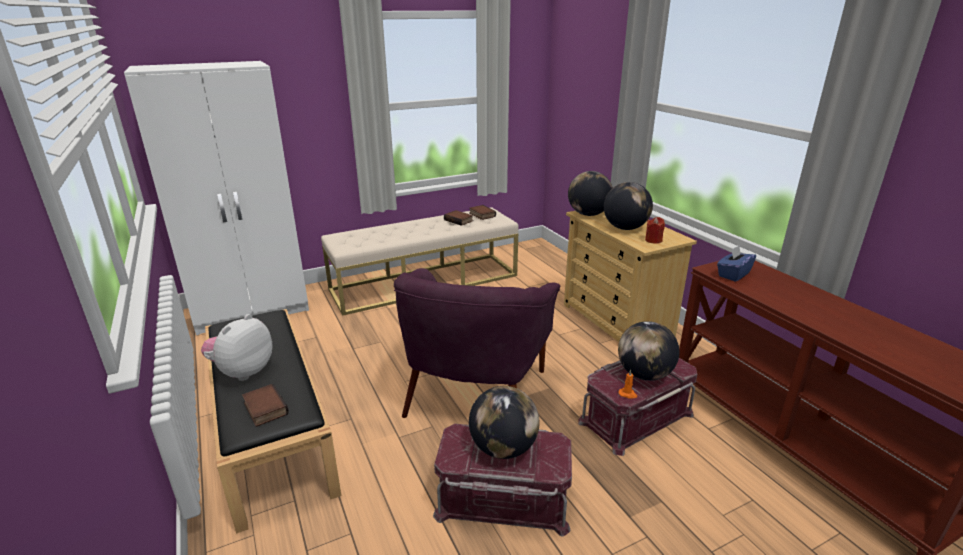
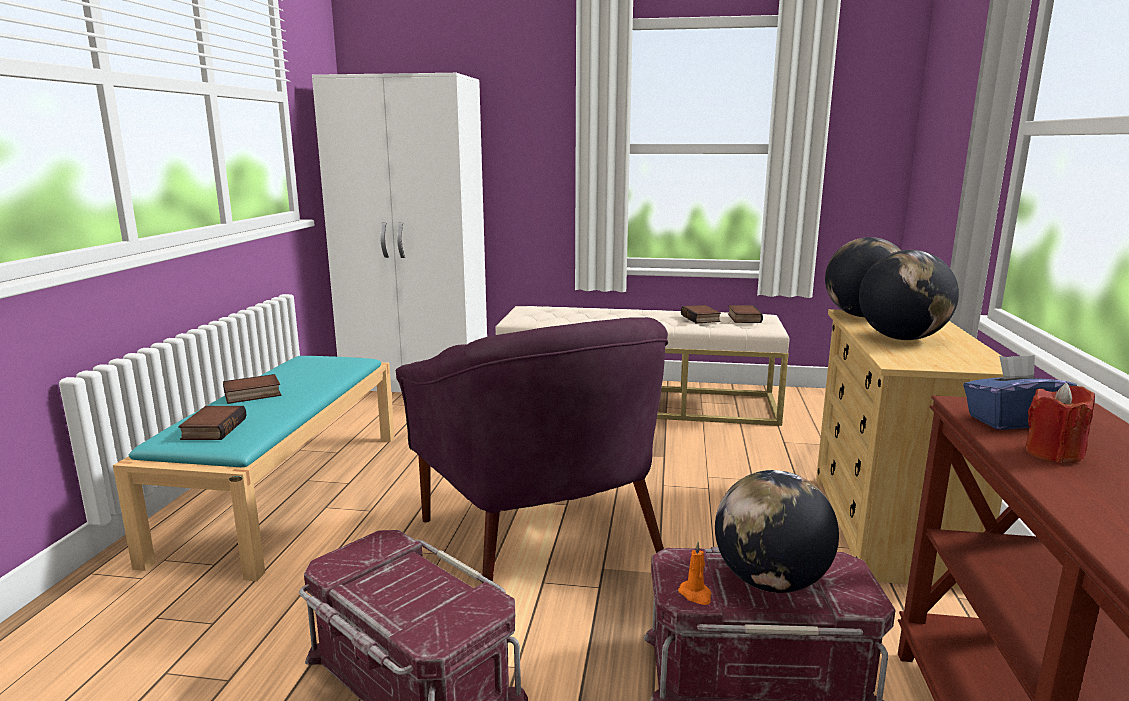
camera: 35 degrees right, 10 degrees down
plush toy [201,314,273,381] -> book [223,374,281,404]
black bench [205,309,342,533] -> turquoise bench [113,356,395,581]
purple armchair [394,268,560,418] -> purple armchair turned 75 degrees counterclockwise [396,317,668,583]
globe [469,386,539,459] -> none
red candle [645,217,665,244] -> red candle moved to [1025,383,1095,463]

